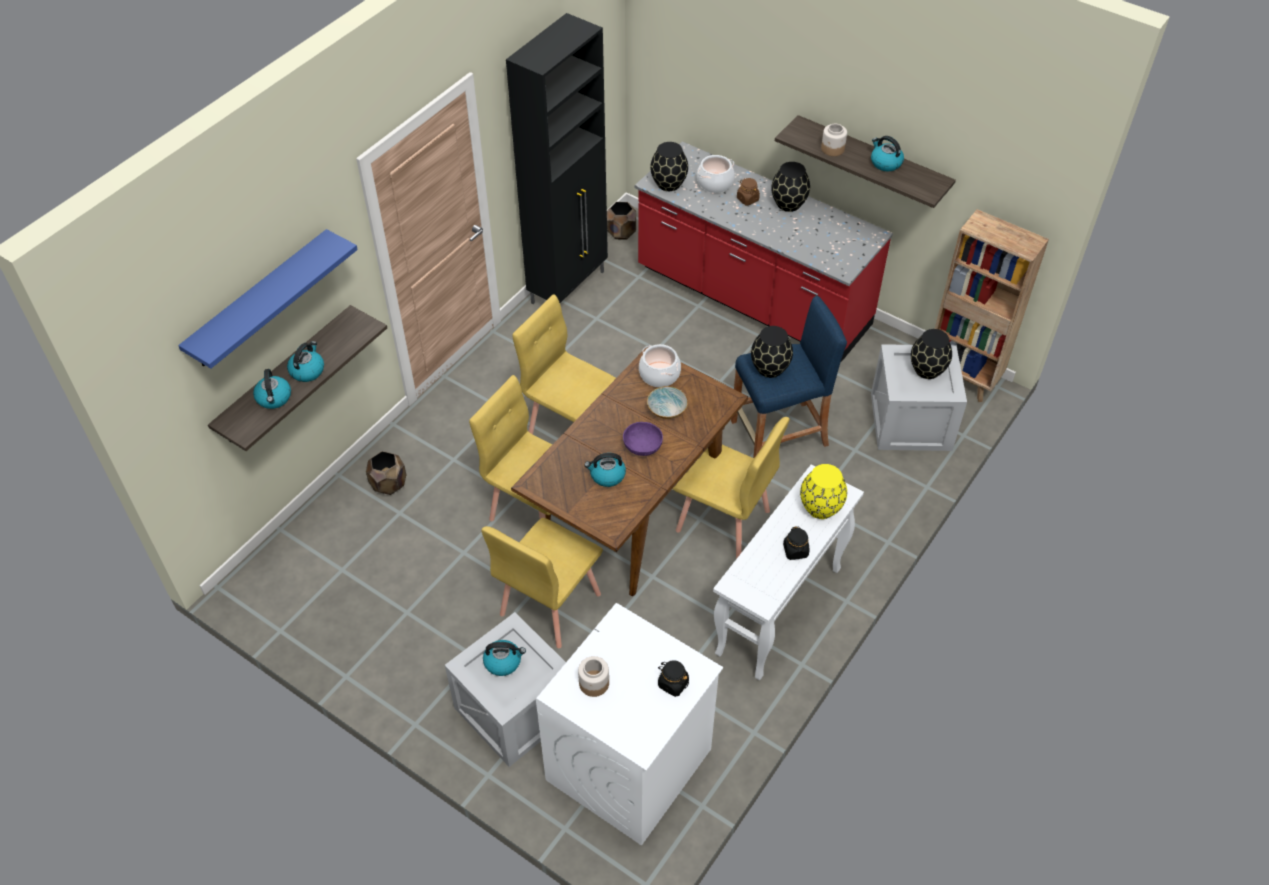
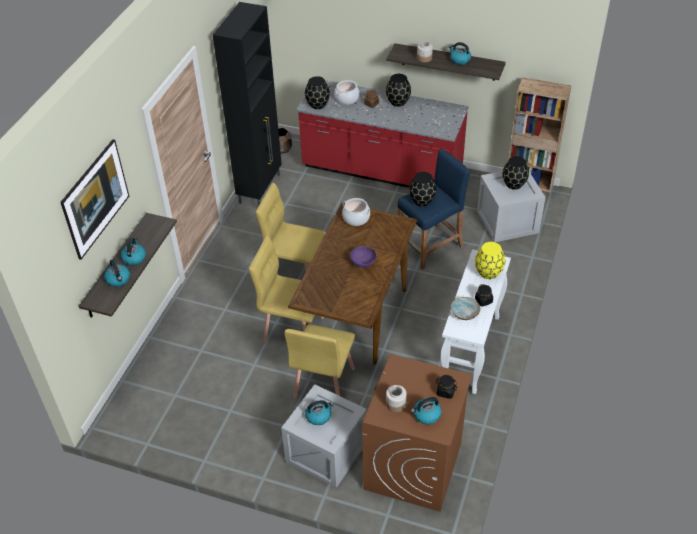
camera: 15 degrees left, 5 degrees down
blue shelf [178,229,358,369] -> picture [60,139,129,260]
brown planter [366,451,406,495] -> none
white washing machine [536,603,723,846] -> brown washing machine [362,354,472,512]
kettle [584,453,626,487] -> kettle moved to [411,397,442,424]
bowl [647,386,688,419] -> bowl moved to [451,297,480,320]
yellow chair [673,417,790,559] -> none

